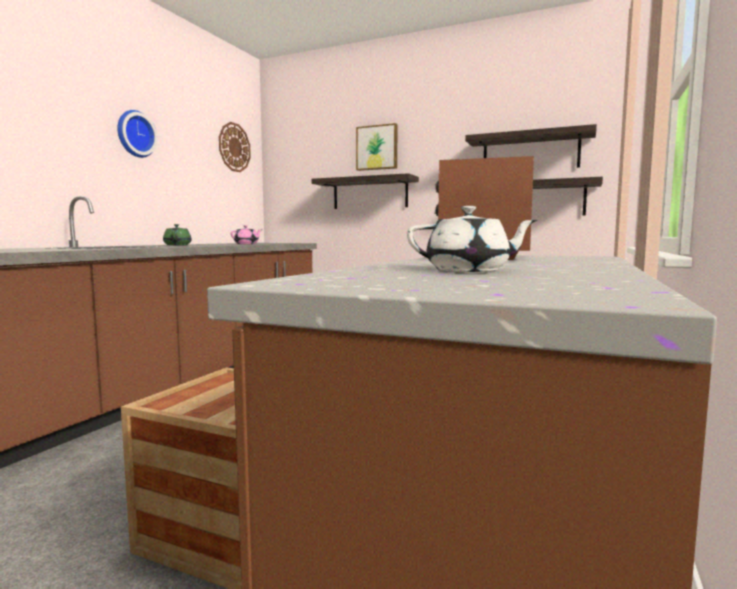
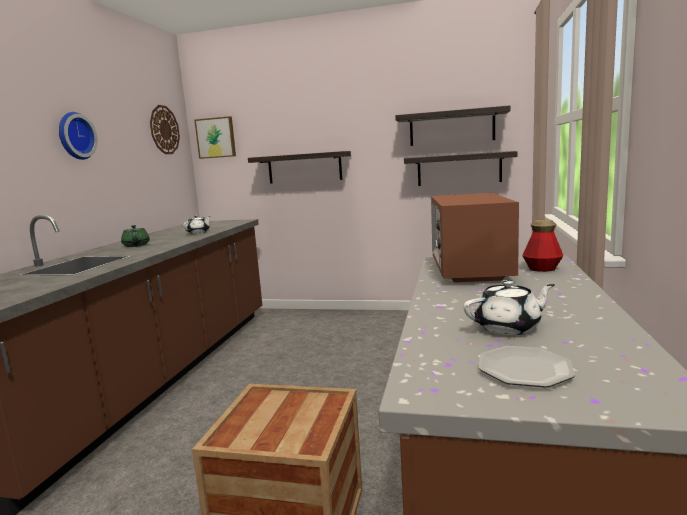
camera: 10 degrees left, 5 degrees up
pink teapot [231,225,261,244] -> white teapot [183,215,210,234]
picture [356,123,398,171] -> picture moved to [194,116,236,159]
none -> plate [479,346,575,387]
none -> bottle [522,219,563,272]

